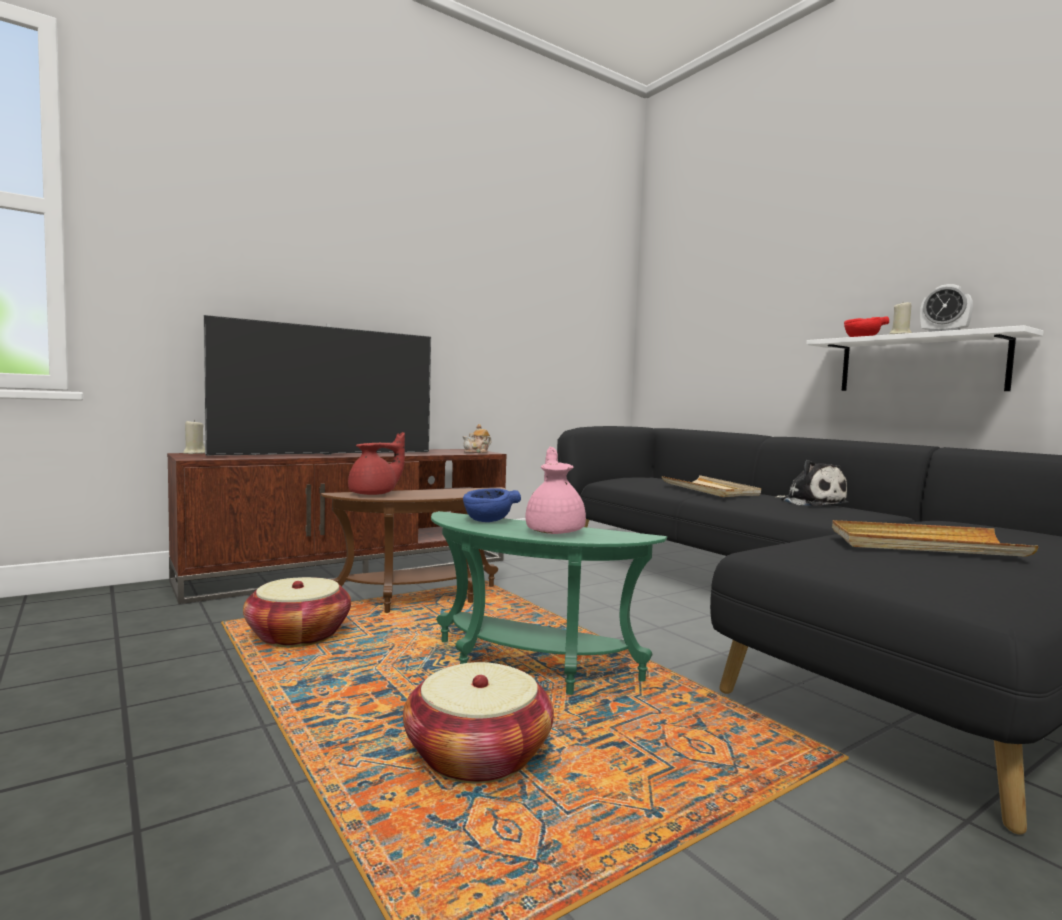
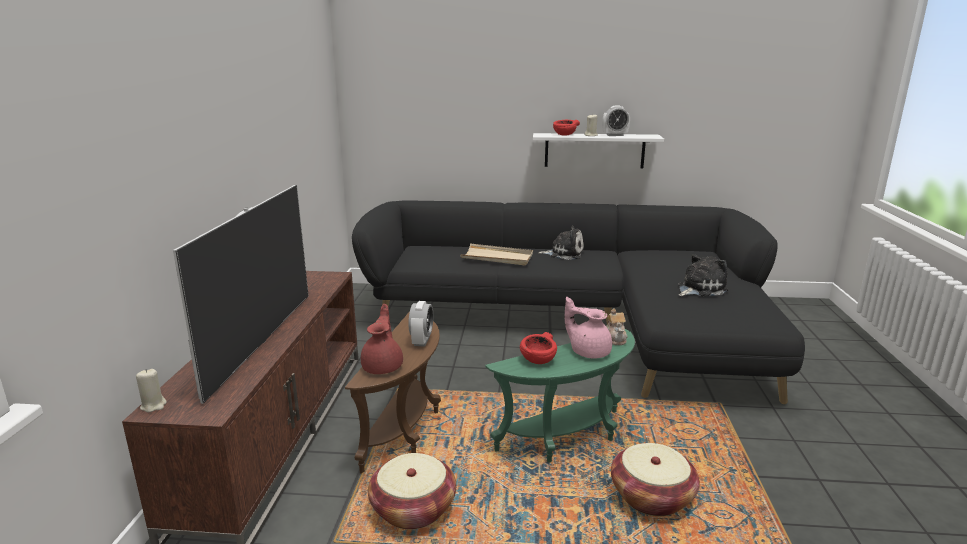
camera: 50 degrees left, 15 degrees up
teapot [463,424,492,453] -> teapot moved to [606,308,627,345]
blue bowl [463,488,521,522] -> red bowl [520,332,557,364]
beige tray [832,520,1039,557] -> plush toy [678,254,728,297]
none -> alarm clock [409,301,433,347]

